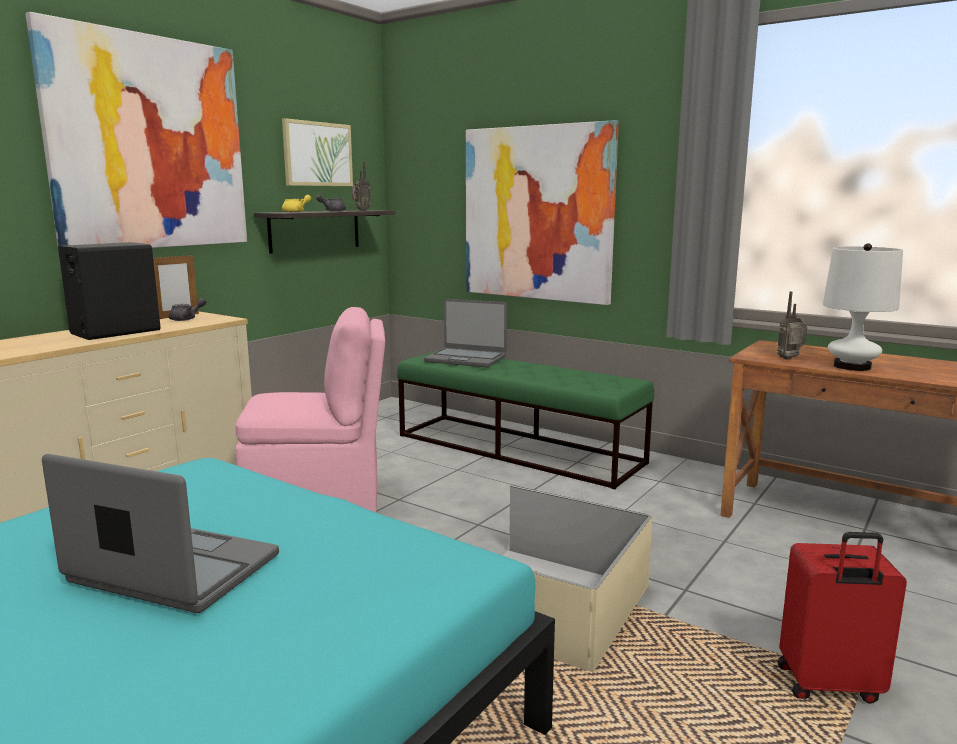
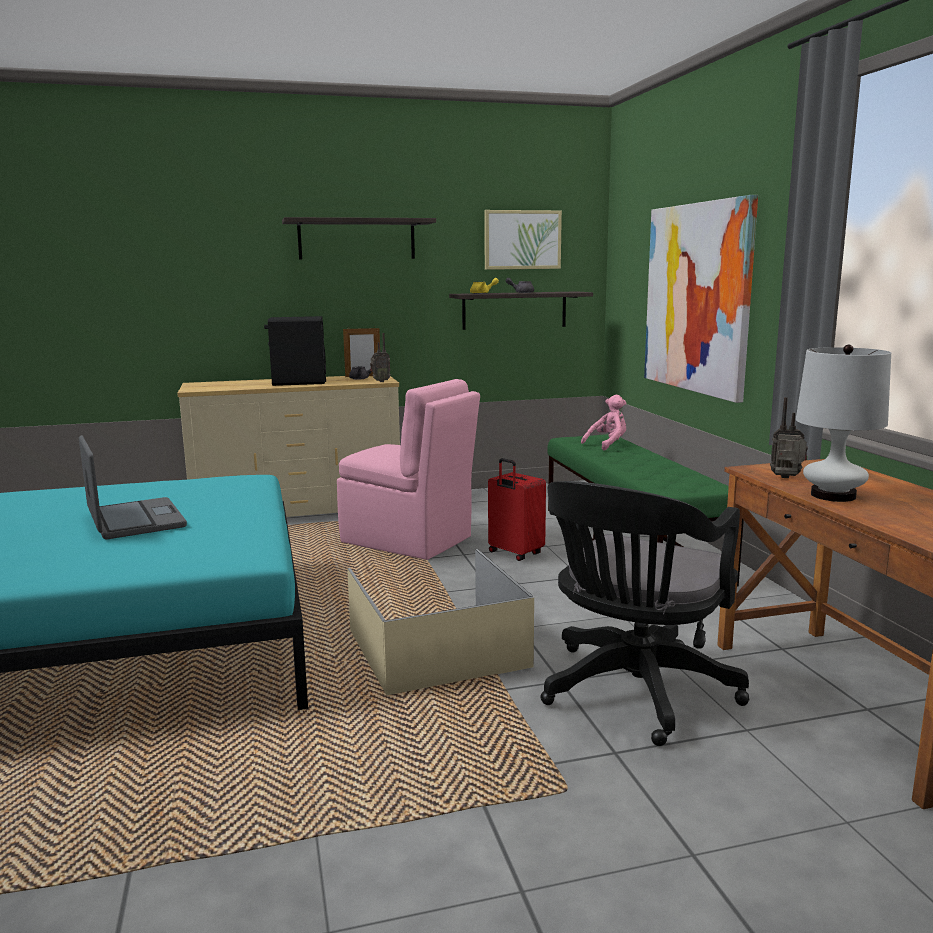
camera: 40 degrees right, 0 degrees up
picture [25,12,247,252] -> shelf [282,217,436,260]
radio [352,162,371,211] -> radio moved to [370,333,391,382]
laptop [424,299,507,367] -> pink plush toy [581,395,626,450]
red suitcase [778,532,907,704] -> red suitcase moved to [488,458,546,561]
none -> black office chair [541,481,749,746]

